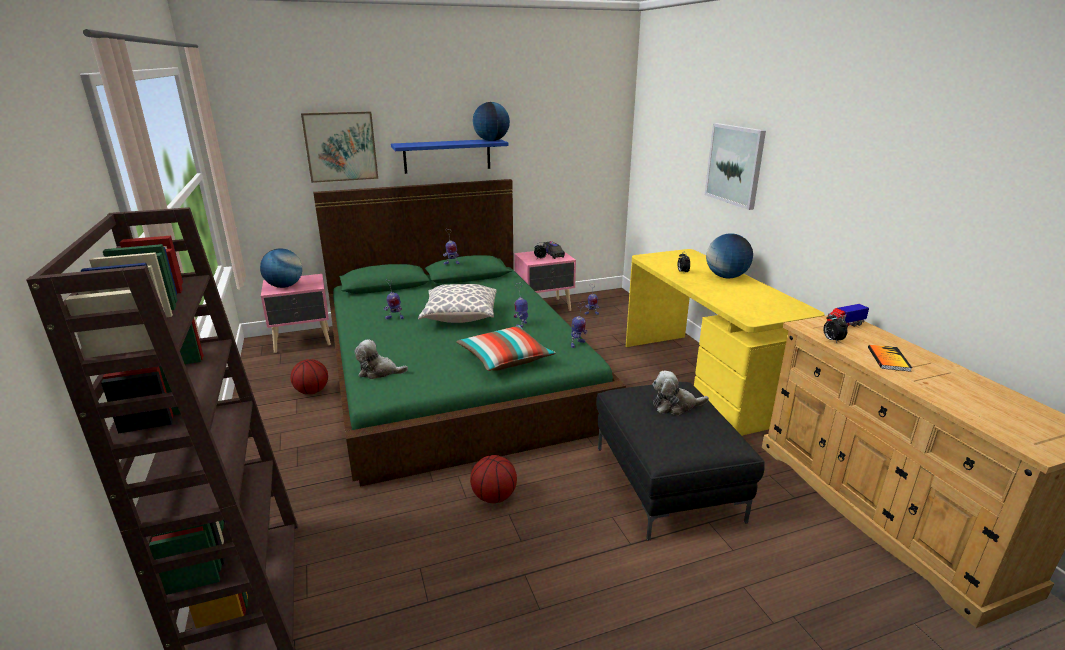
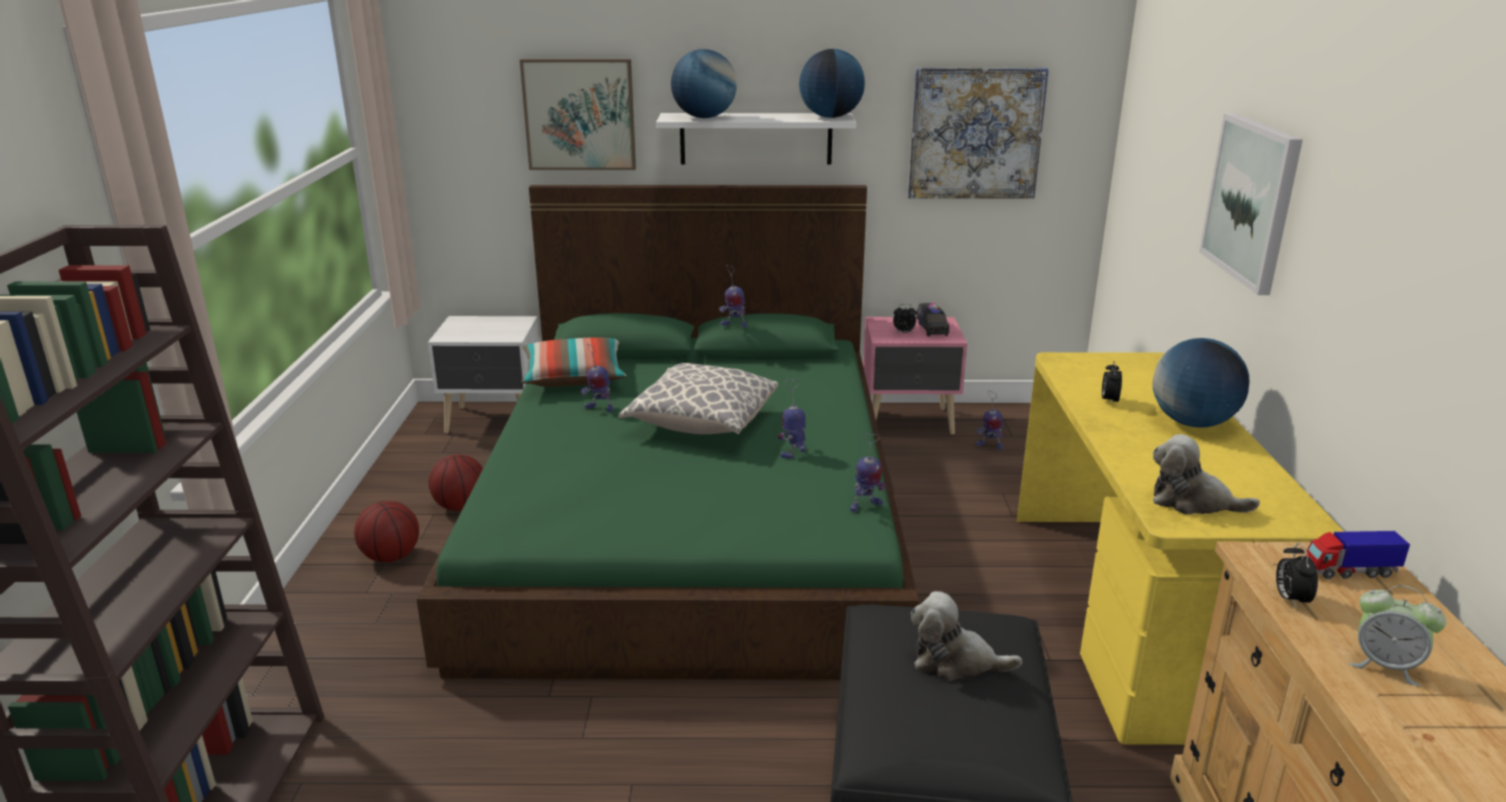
camera: 20 degrees right, 0 degrees up
globe [260,248,302,288] -> globe moved to [671,49,737,118]
pink nightstand [261,274,331,353] -> white nightstand [428,316,539,433]
plush toy [355,339,408,379] -> plush toy moved to [1153,434,1260,515]
blue shelf [391,139,508,174] -> white shelf [656,113,856,165]
pillow [456,326,556,371] -> pillow moved to [522,337,627,387]
basketball [470,455,517,503] -> basketball moved to [354,501,419,562]
book [868,345,912,372] -> alarm clock [1349,585,1447,686]
none -> picture [908,67,1049,199]

